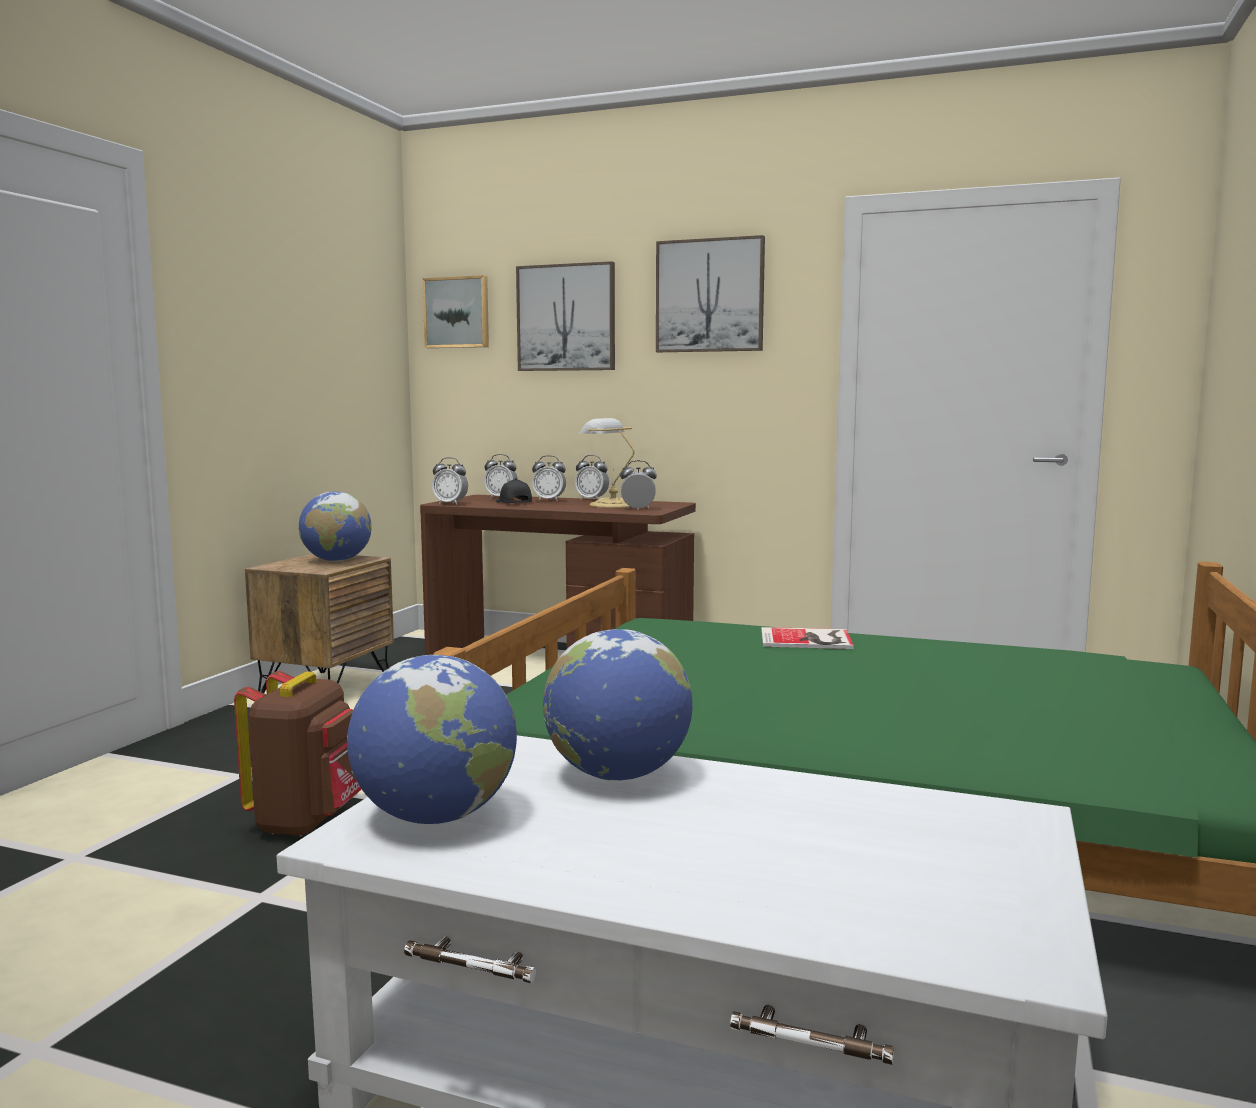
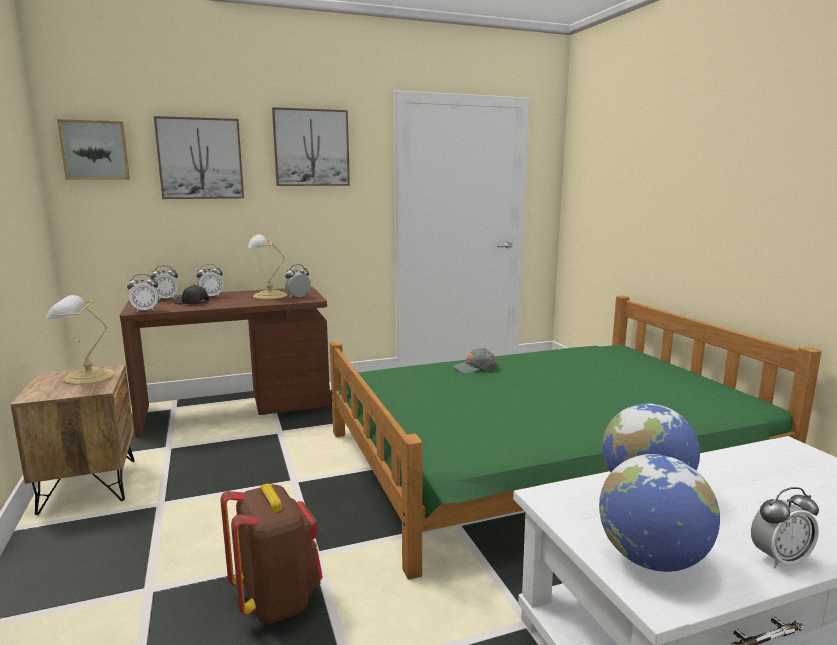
camera: 40 degrees left, 5 degrees up
globe [299,491,372,562] -> table lamp [45,295,115,385]
alarm clock [575,455,609,500] -> alarm clock moved to [751,487,819,569]
book [761,627,854,649] -> grey cap [453,348,498,373]

